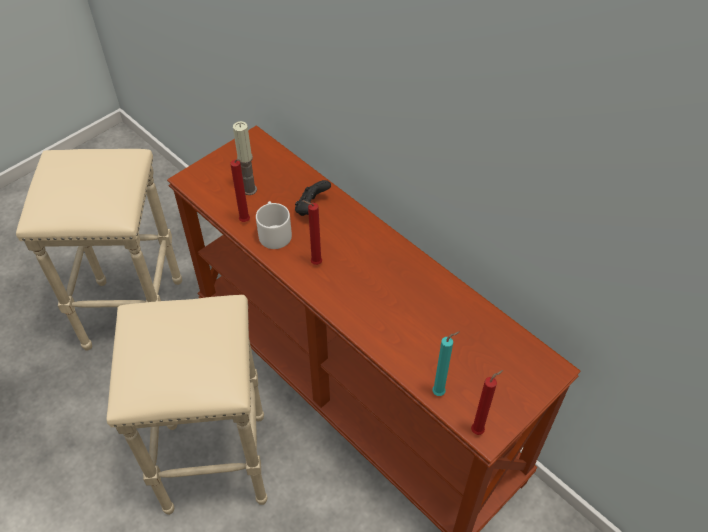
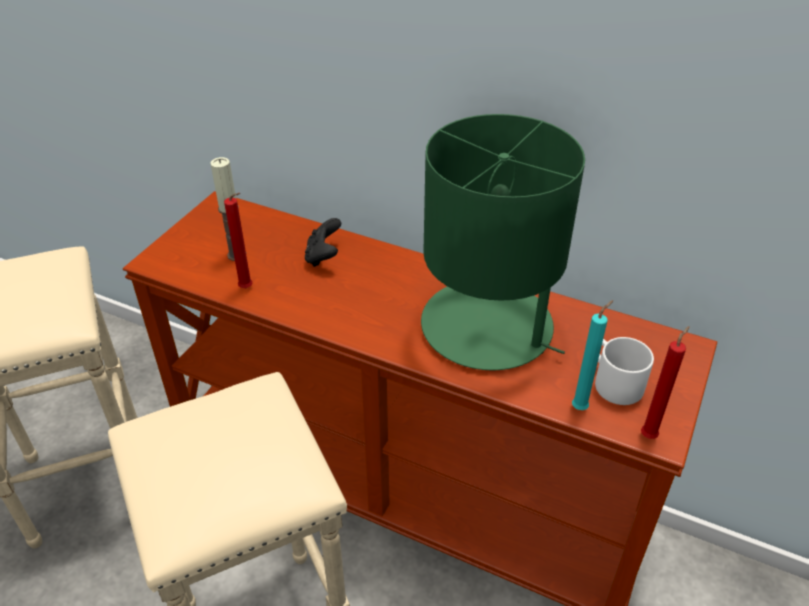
camera: 20 degrees left, 10 degrees down
white mug [256,201,292,249] -> white mug moved to [595,337,654,405]
red candle [302,200,322,265] -> none
none -> green table lamp [421,114,585,370]

